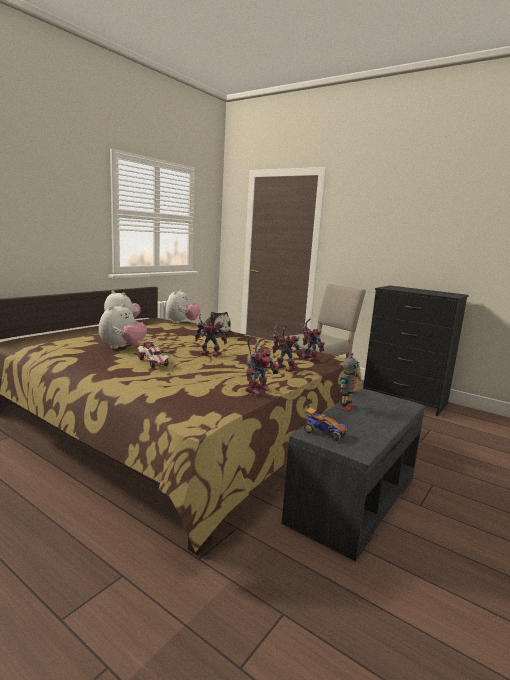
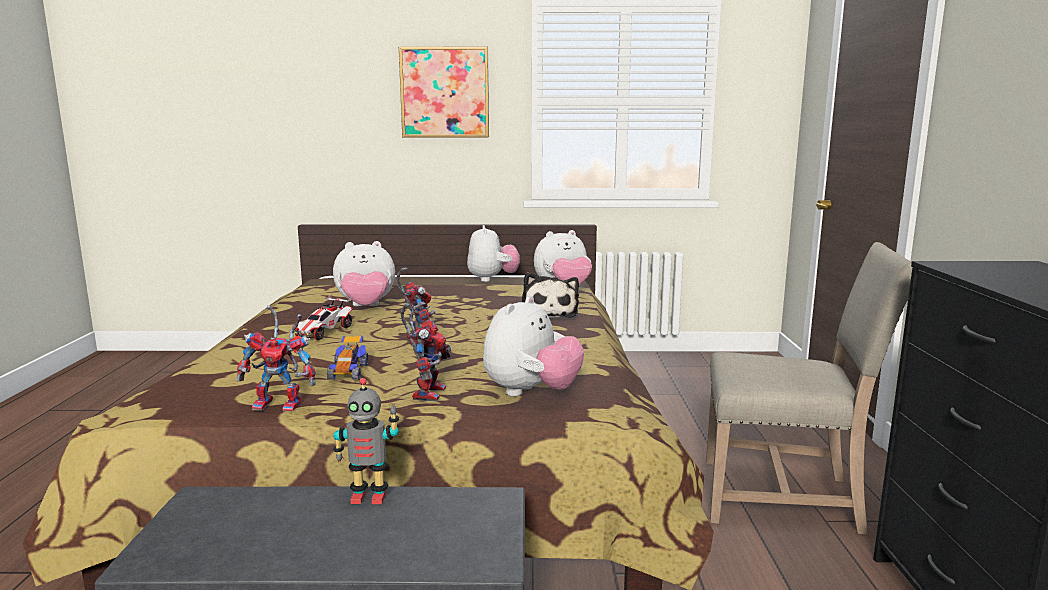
camera: 55 degrees right, 0 degrees up
toy robot [301,318,325,362] -> plush toy [483,295,584,397]
toy car [304,406,347,441] -> toy car moved to [327,336,369,380]
none -> picture [399,46,489,138]

